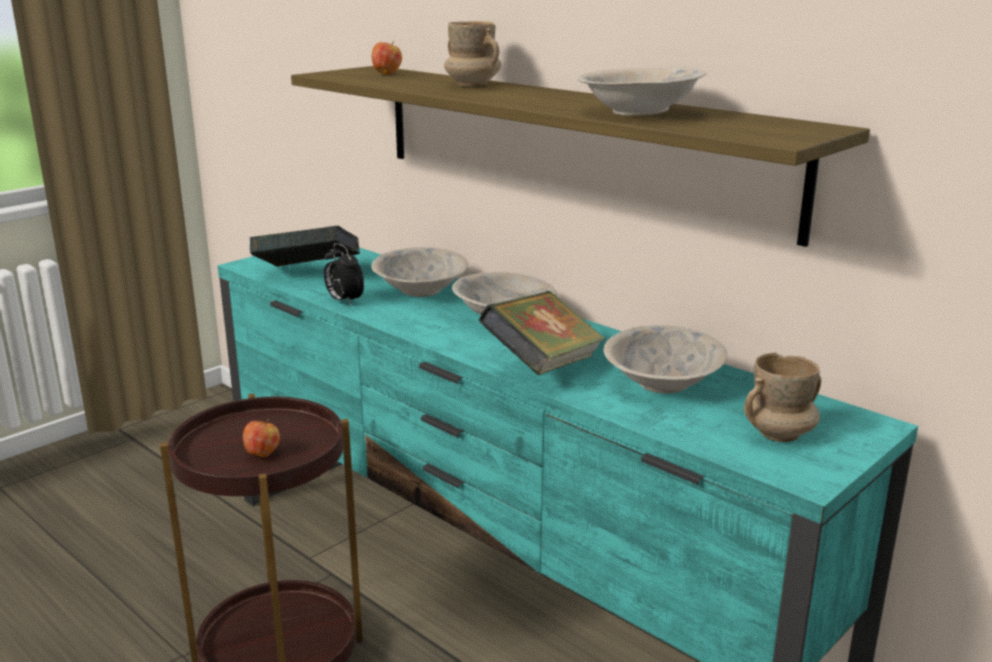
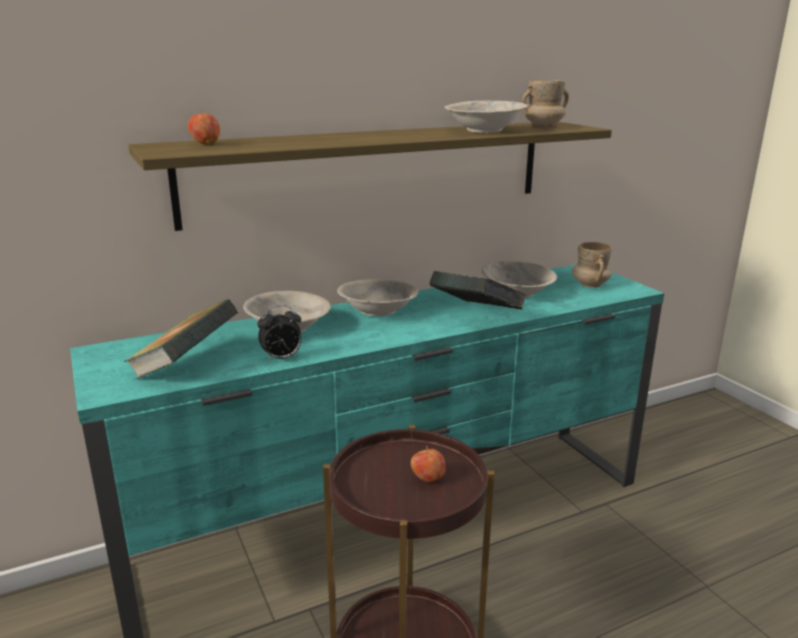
camera: 70 degrees left, 0 degrees up
beige mug [444,21,501,86] -> beige mug moved to [522,79,569,127]

